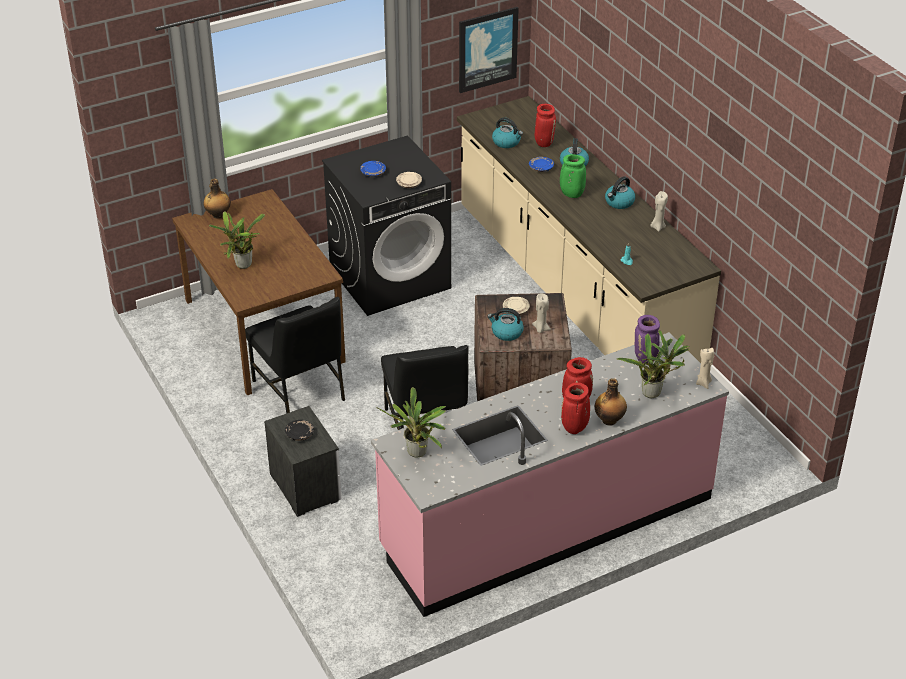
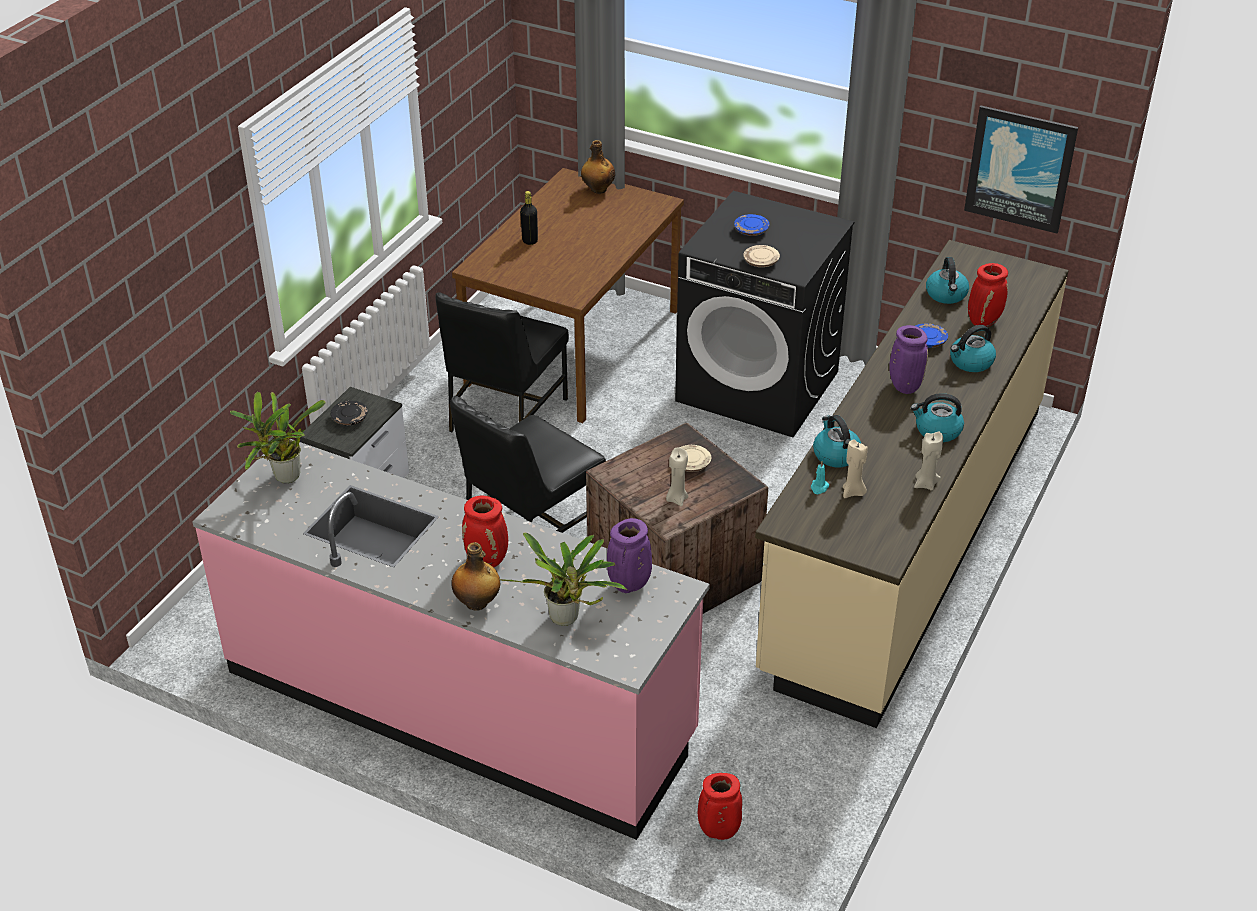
camera: 55 degrees right, 0 degrees up
potted plant [209,211,265,269] -> black bottle [520,191,538,245]
kettle [487,308,524,341] -> kettle moved to [813,415,861,467]
green vase [560,154,586,198] -> purple vase [889,325,928,394]
red vase [561,382,590,434] -> red vase moved to [698,773,742,840]
beige candle [696,348,714,389] -> beige candle moved to [843,439,868,498]

